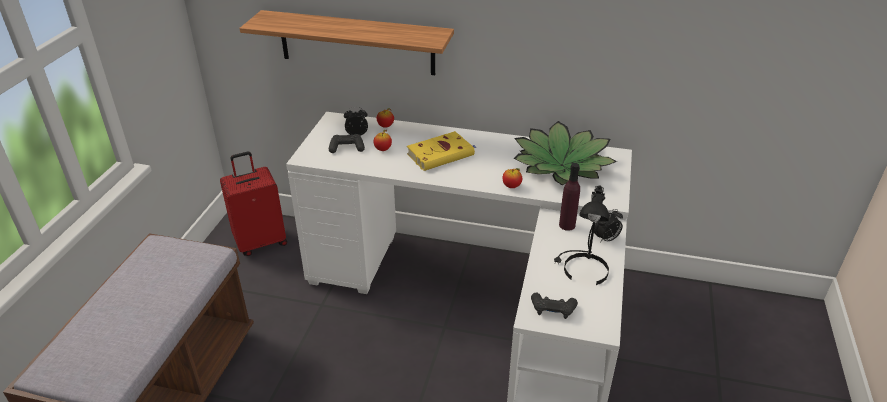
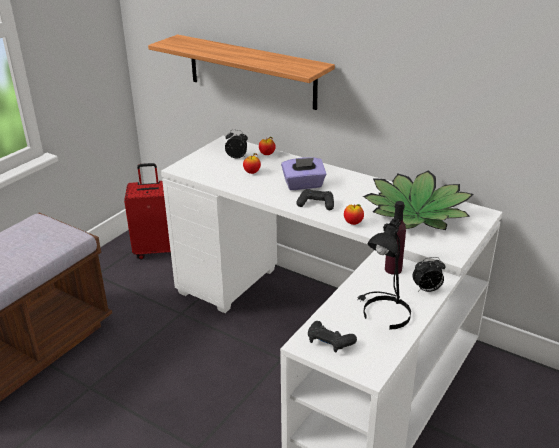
camera: 20 degrees right, 5 degrees down
black game controller [329,134,365,153] -> black game controller moved to [296,189,334,210]
yellow book [407,131,476,171] -> purple tissue box [281,157,326,190]

